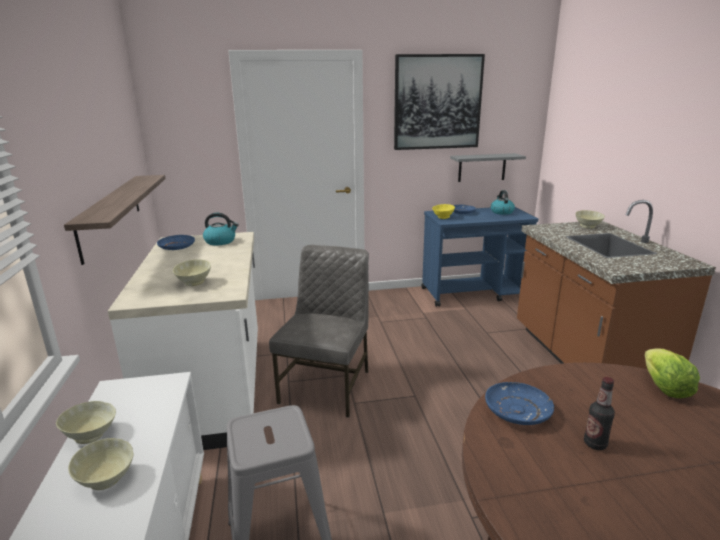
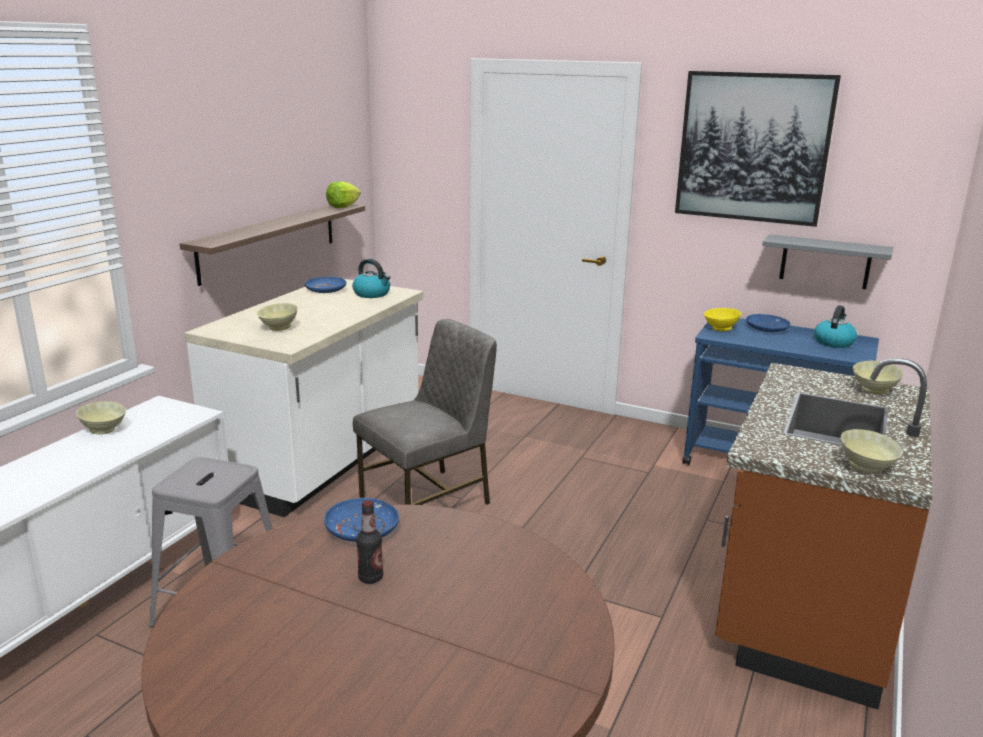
camera: 35 degrees right, 0 degrees up
beige bowl [68,438,134,490] -> beige bowl moved to [841,429,903,474]
lettuce [645,349,700,398] -> lettuce moved to [326,181,361,208]

